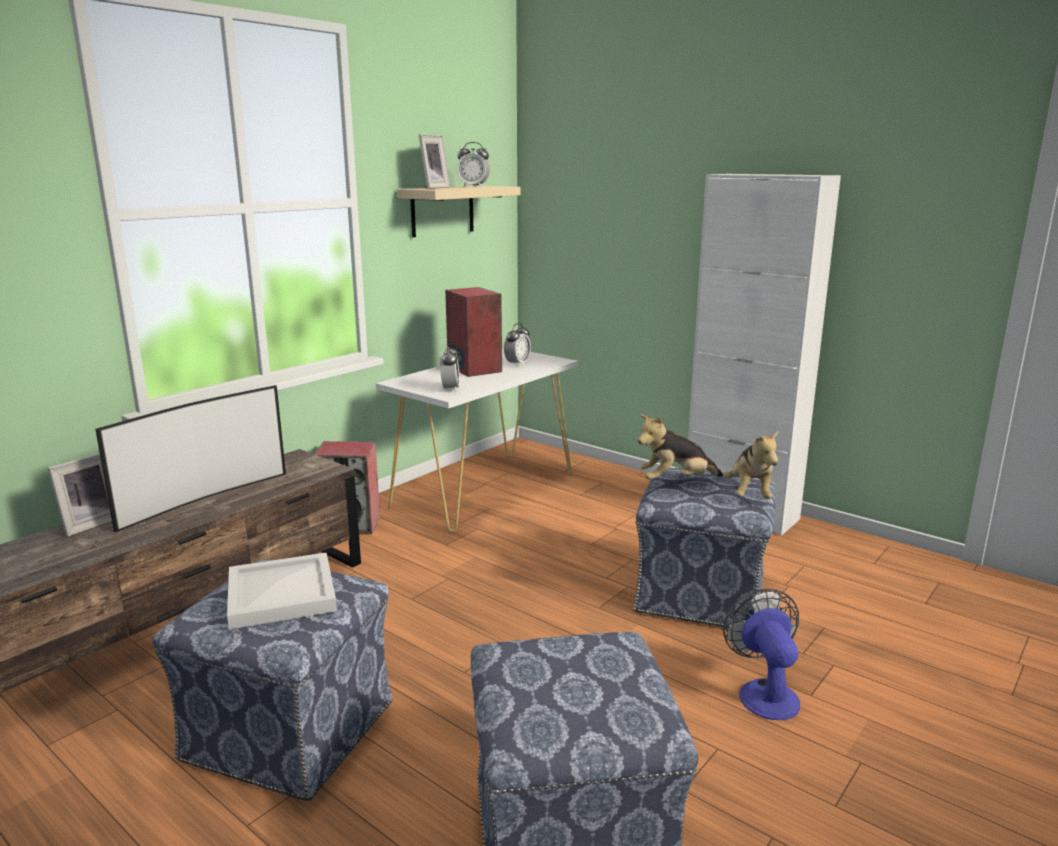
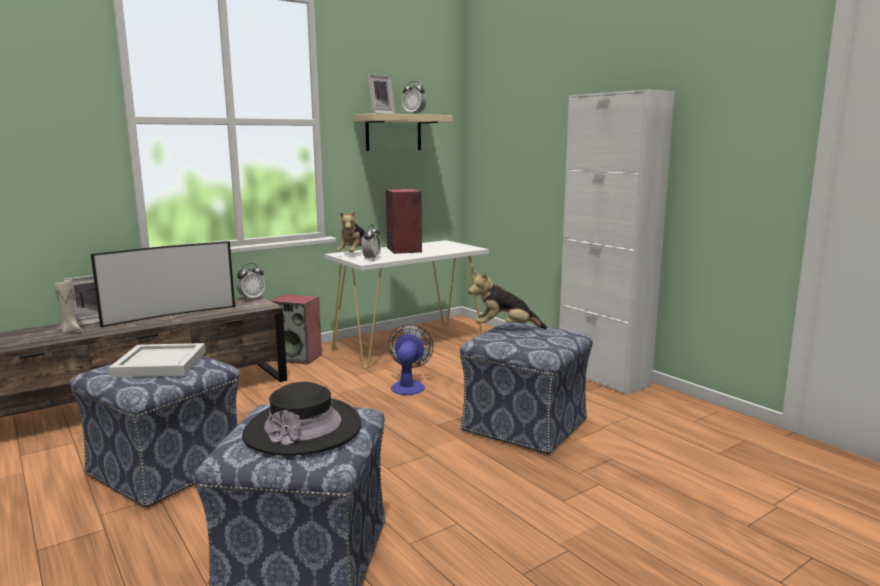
camera: 15 degrees right, 5 degrees down
alarm clock [504,323,531,367] -> alarm clock moved to [236,263,265,301]
fan [723,589,800,720] -> fan moved to [388,324,433,395]
plush toy [724,430,779,499] -> plush toy moved to [337,211,365,252]
none -> beige candle [55,279,82,334]
none -> black hat [242,382,361,456]

